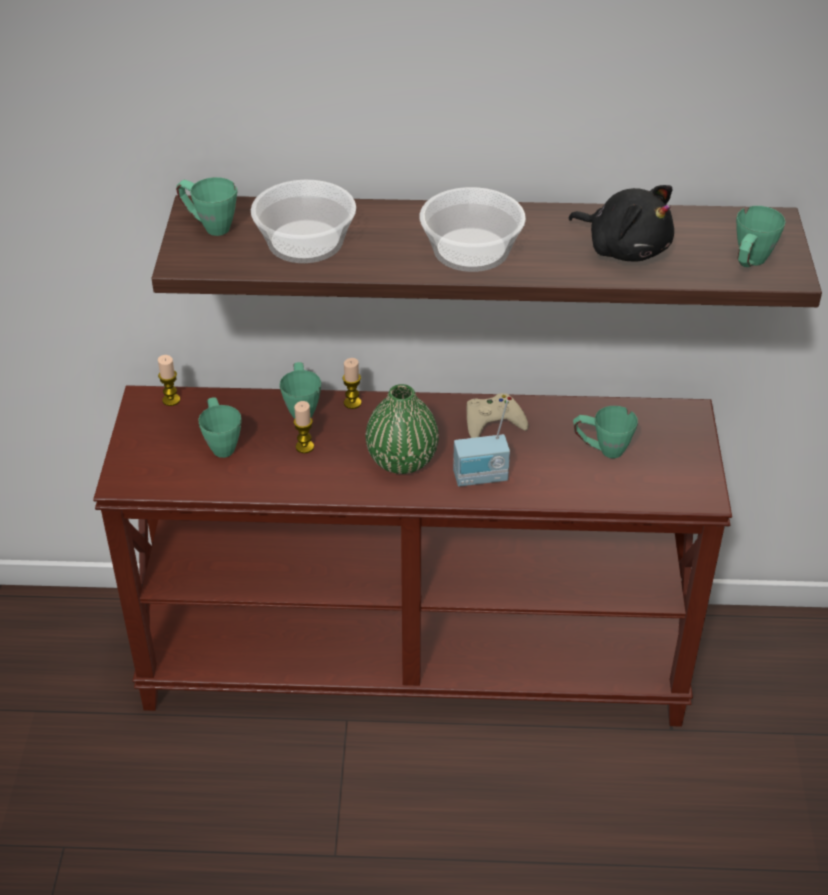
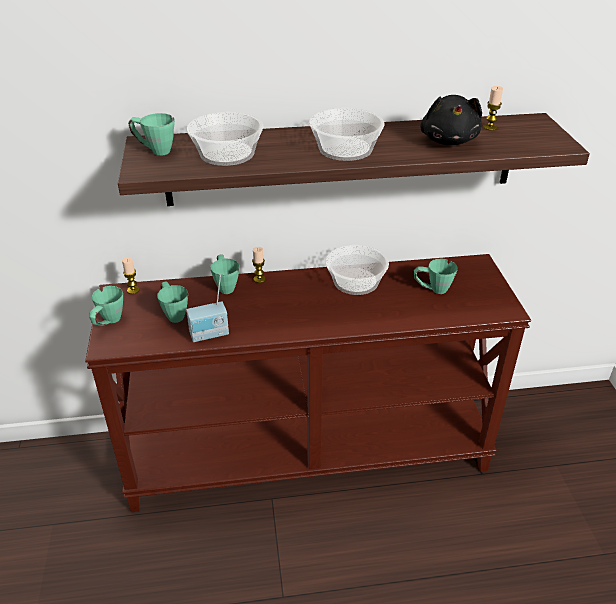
camera: 10 degrees left, 5 degrees down
candle [294,401,314,453] -> candle moved to [483,86,503,131]
green vase [366,384,439,474] -> none
radio [453,400,510,486] -> radio moved to [186,274,229,342]
beige game controller [466,393,528,438] -> bowl [326,245,389,295]
black plush toy [568,185,674,262] -> black plush toy turned 60 degrees clockwise [420,95,482,145]
green mug [736,206,786,267] -> green mug moved to [89,286,123,326]

